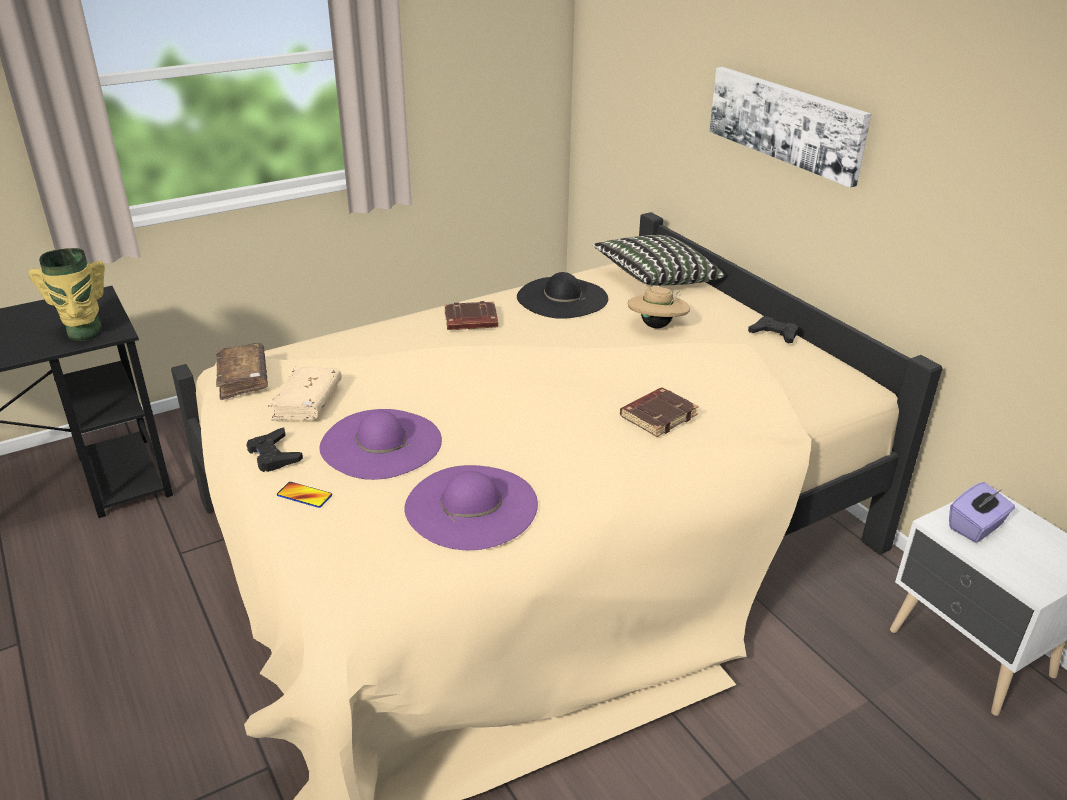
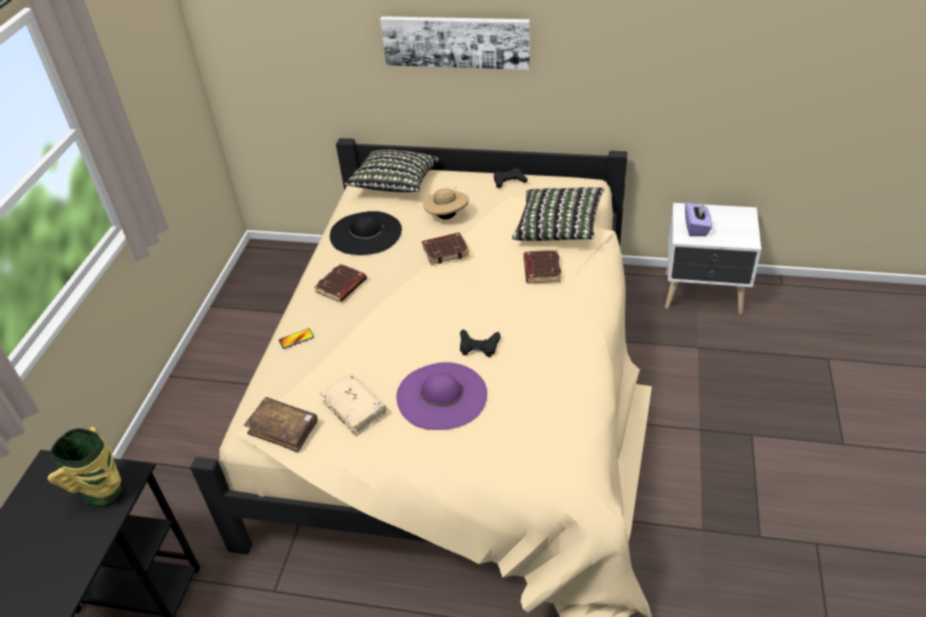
camera: 45 degrees left, 10 degrees up
black game controller [246,427,303,472] -> black game controller moved to [460,329,501,357]
phone [277,482,332,508] -> phone moved to [279,328,314,349]
purple hat [404,465,538,550] -> none
none -> brown book [422,232,470,265]
none -> pillow [512,187,604,241]

